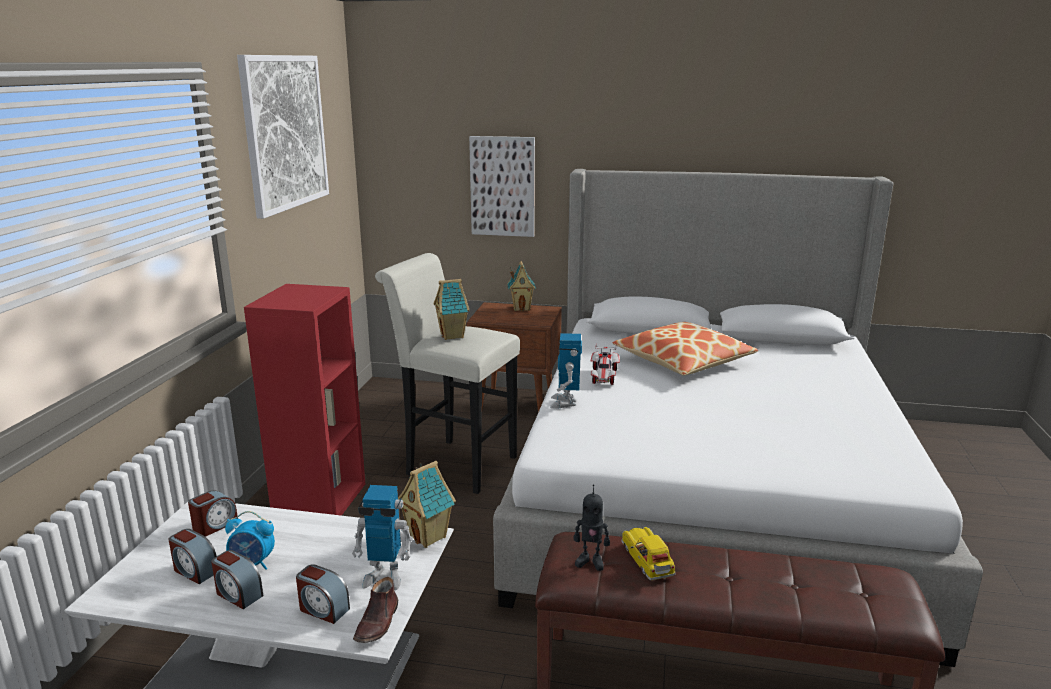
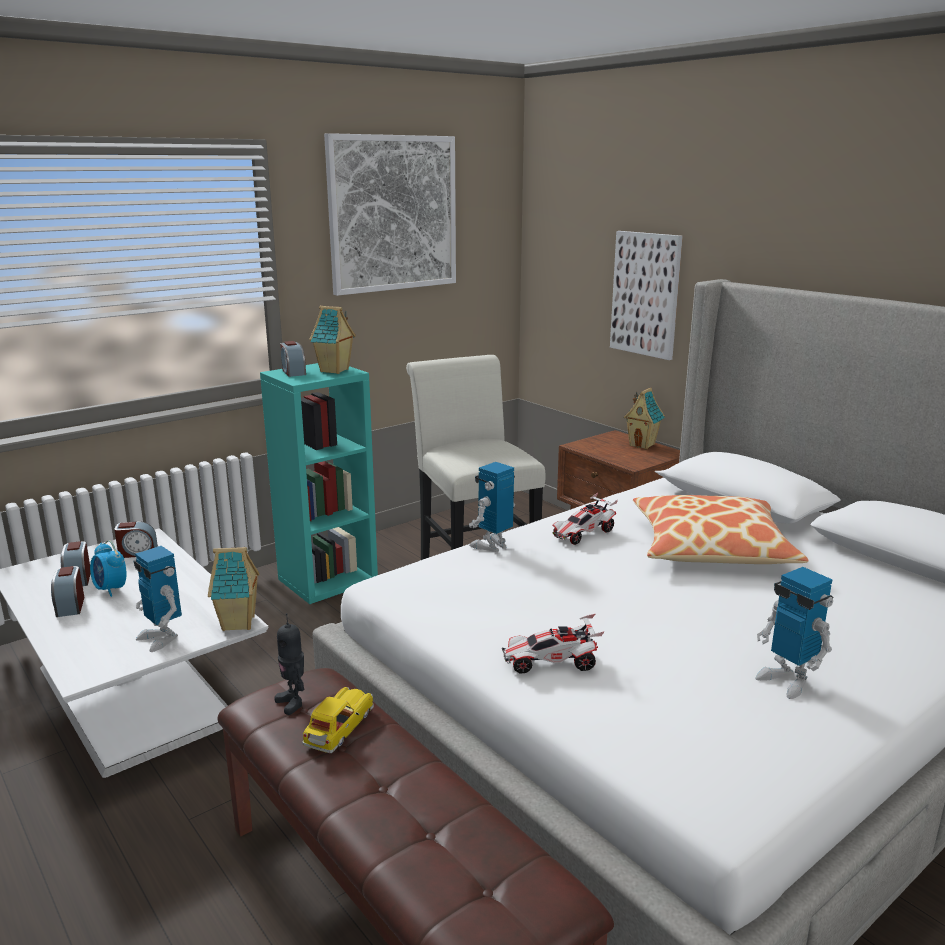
camera: 40 degrees right, 0 degrees up
red bookcase [244,284,365,516] -> turquoise bookcase [260,363,378,604]
alarm clock [296,564,350,624] -> alarm clock moved to [280,341,306,377]
brown shoe [353,577,398,643] -> none
toy house [434,279,469,340] -> toy house moved to [309,306,356,374]
none -> toy car [502,614,604,674]
none -> toy robot [755,567,833,699]

